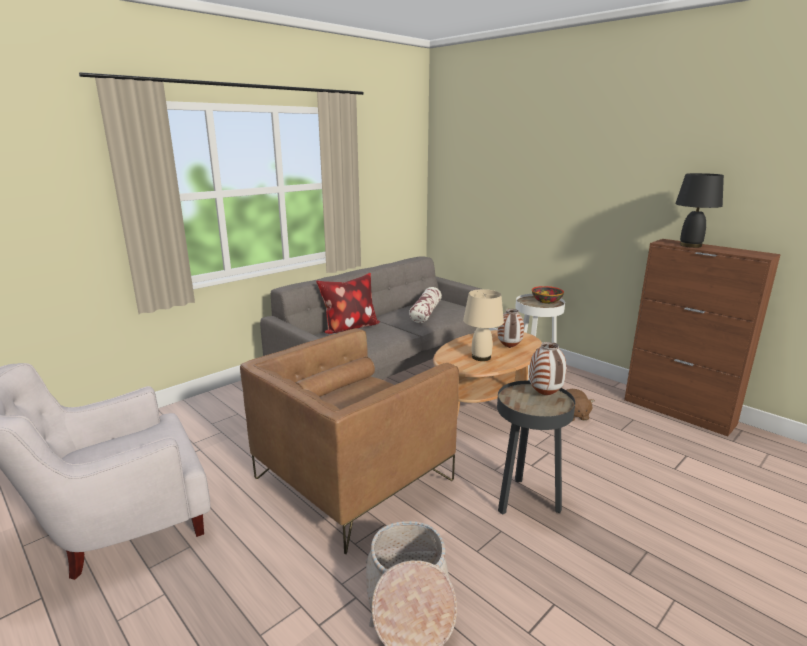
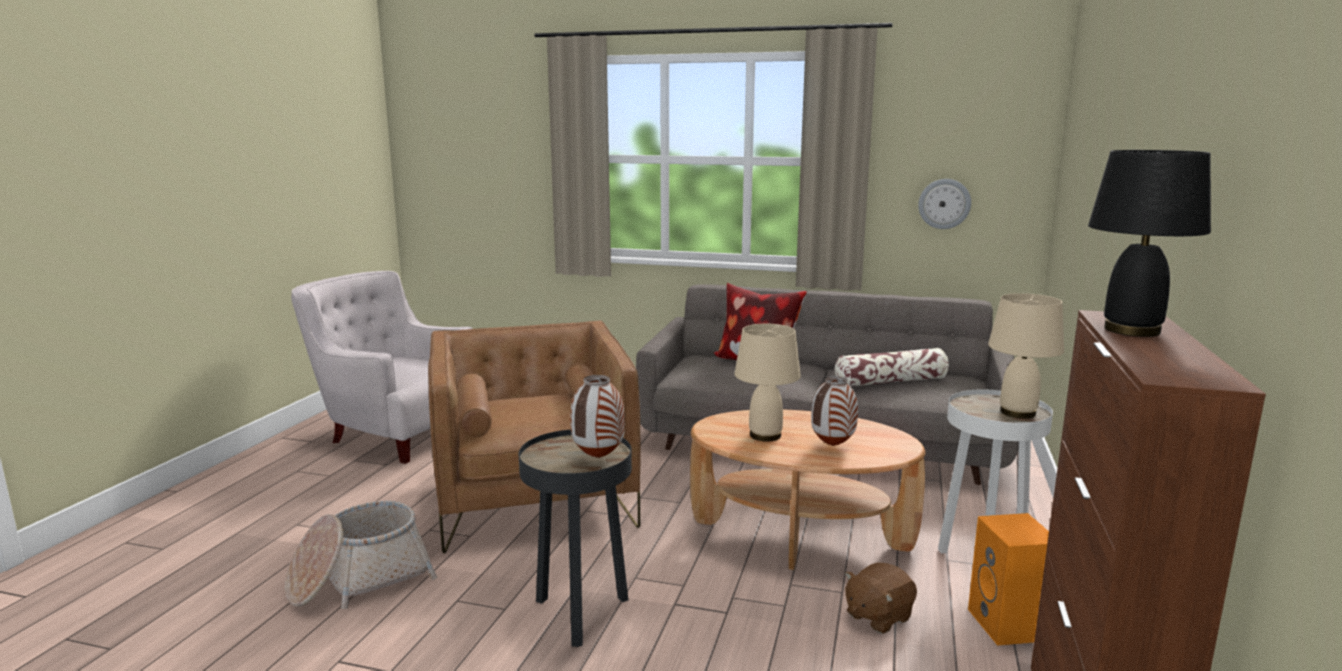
camera: 60 degrees right, 5 degrees down
brown armchair [240,328,459,554] -> brown armchair turned 60 degrees clockwise [428,320,641,553]
bowl [532,286,564,304] -> beige table lamp [988,293,1064,419]
none -> wall clock [918,179,971,229]
none -> orange speaker [968,513,1049,646]

